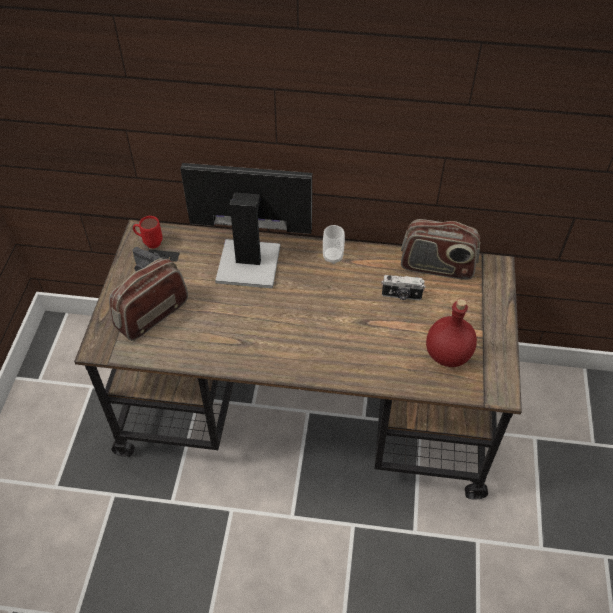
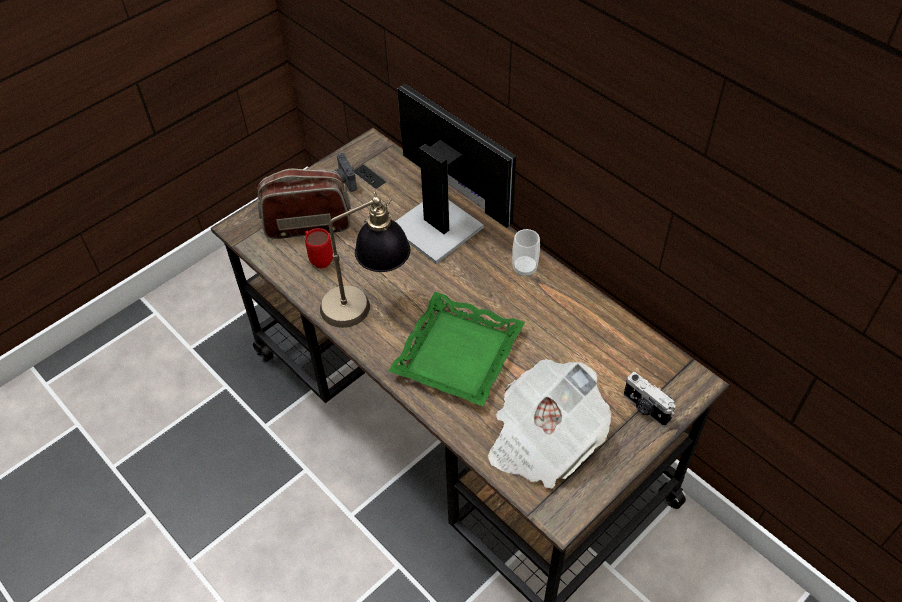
camera: 40 degrees right, 0 degrees up
red mug [133,216,163,249] -> red mug moved to [305,228,333,269]
camera [381,275,426,300] -> camera moved to [624,372,675,427]
radio [401,219,480,280] -> none
red bottle [426,299,477,367] -> newspaper [488,359,611,489]
none -> table lamp [320,192,410,328]
none -> green tray [388,292,525,406]

